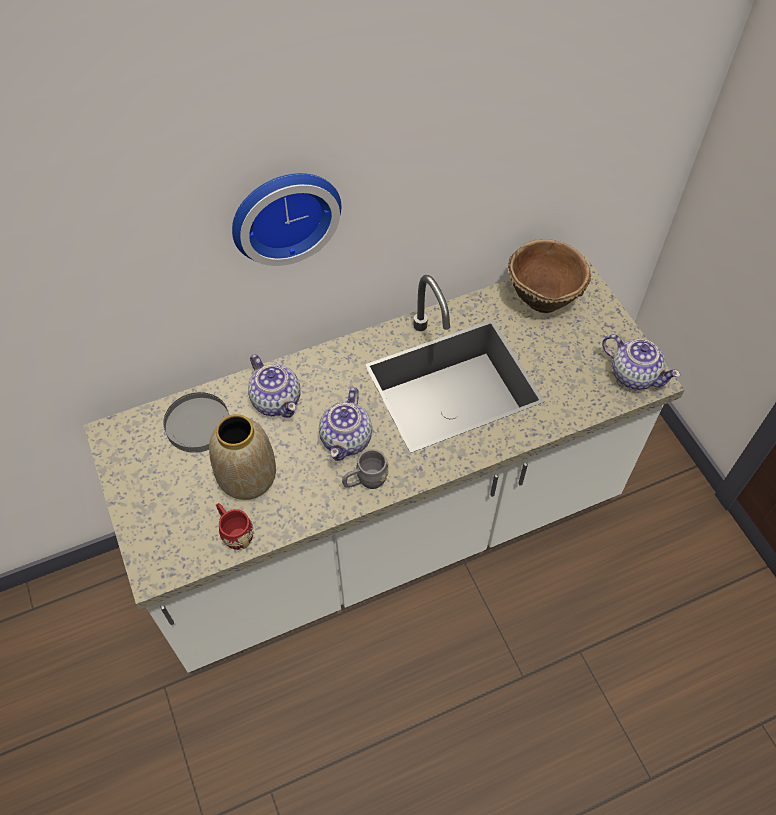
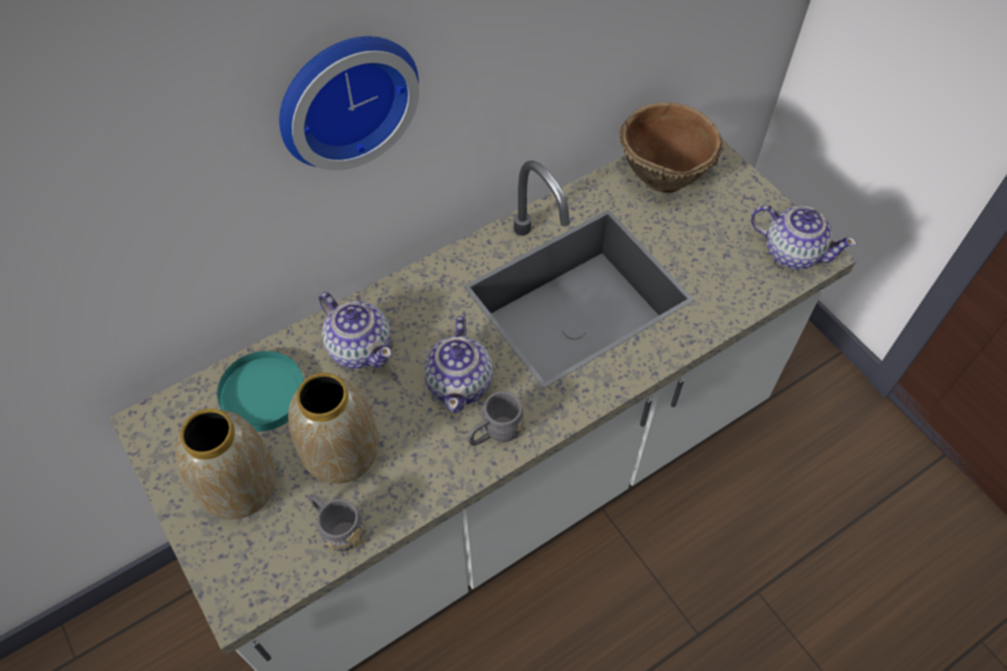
camera: 10 degrees left, 0 degrees up
grey plate [163,392,229,453] -> turquoise plate [217,351,304,432]
red mug [216,503,254,550] -> grey mug [309,494,364,552]
none -> vase [175,409,276,519]

